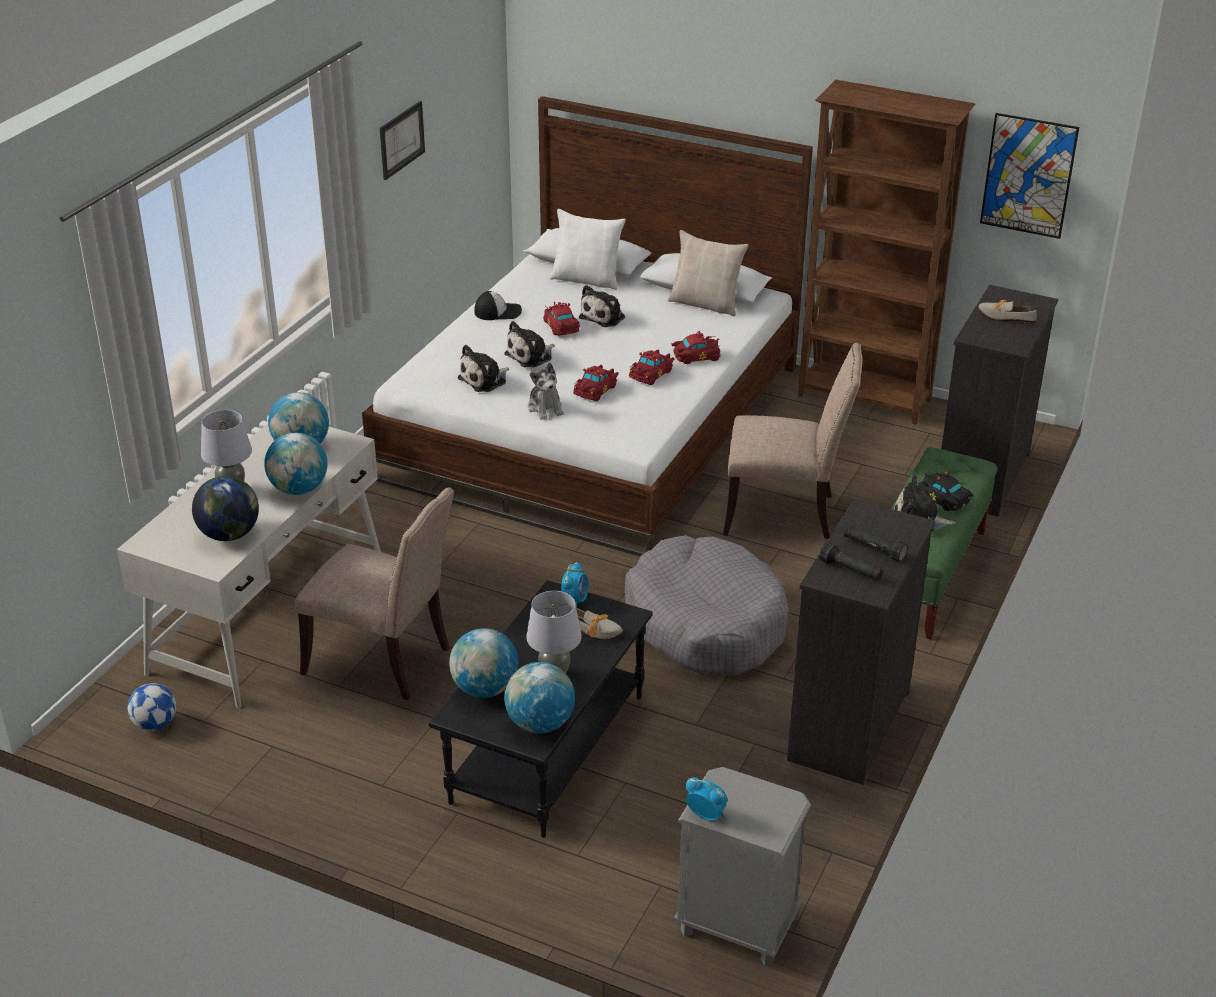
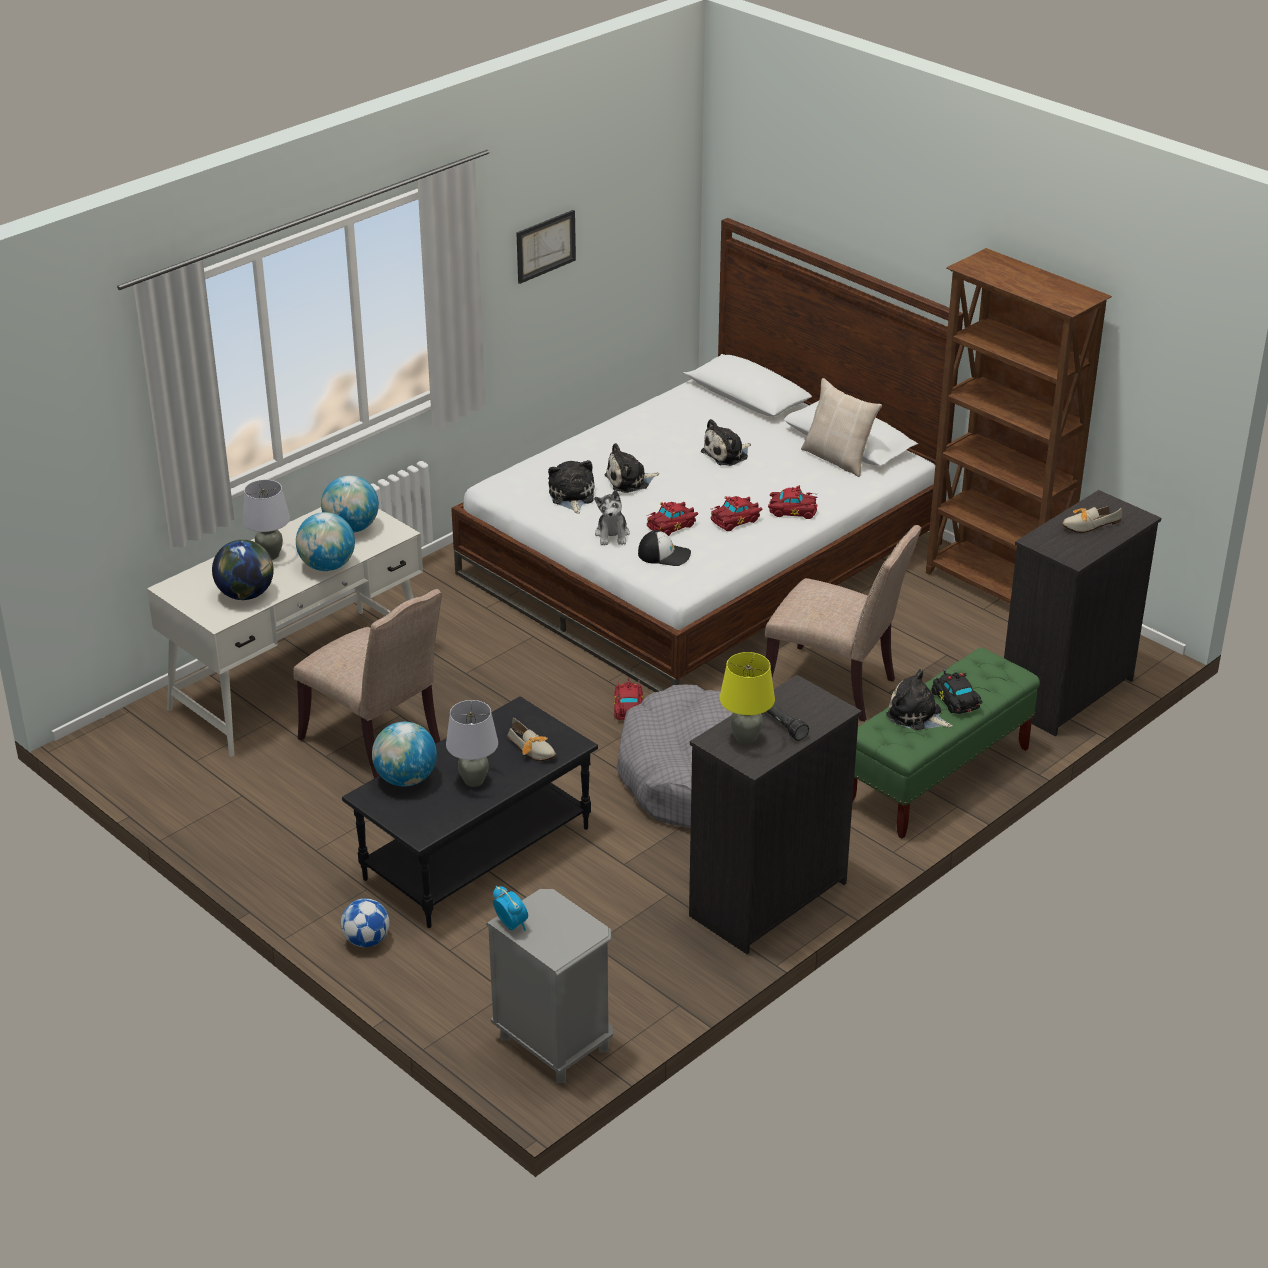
camera: 20 degrees right, 0 degrees up
football [127,683,176,731] -> football moved to [341,898,390,947]
plush toy [457,345,509,392] -> plush toy turned 105 degrees clockwise [548,460,594,514]
cap [474,291,522,320] -> cap moved to [638,530,691,566]
globe [504,662,575,733] -> none
red toy car [543,302,580,335] -> red toy car moved to [614,678,643,720]
white pillow [550,209,626,290] -> none
alarm clock [561,562,589,607] -> none
black flashlight [819,542,883,581] -> yellow table lamp [720,652,775,745]
shoe [978,300,1037,324] -> shoe turned 60 degrees counterclockwise [1062,506,1122,533]
picture [980,113,1079,239] -> none

